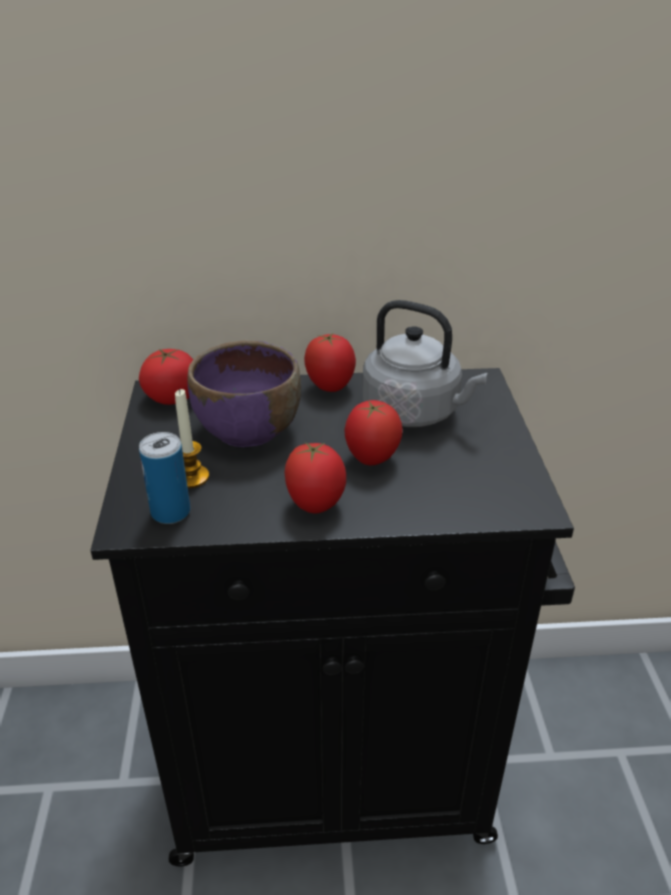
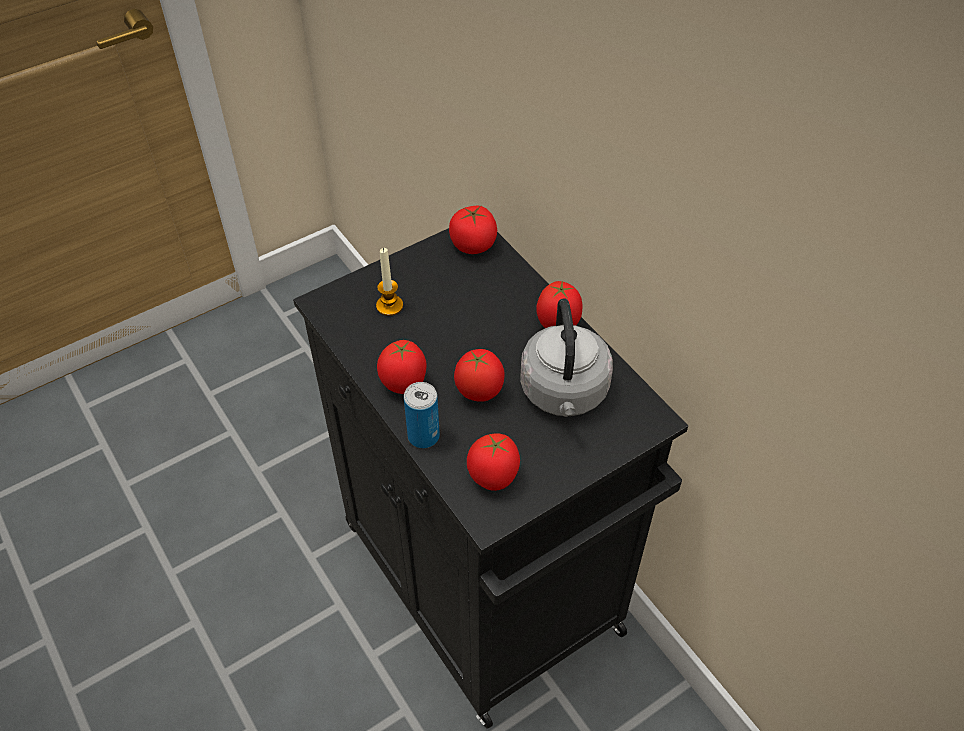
camera: 60 degrees right, 15 degrees up
can [139,432,190,524] -> can moved to [404,382,440,448]
purple bowl [187,340,301,447] -> none
none -> tomato [467,433,520,491]

